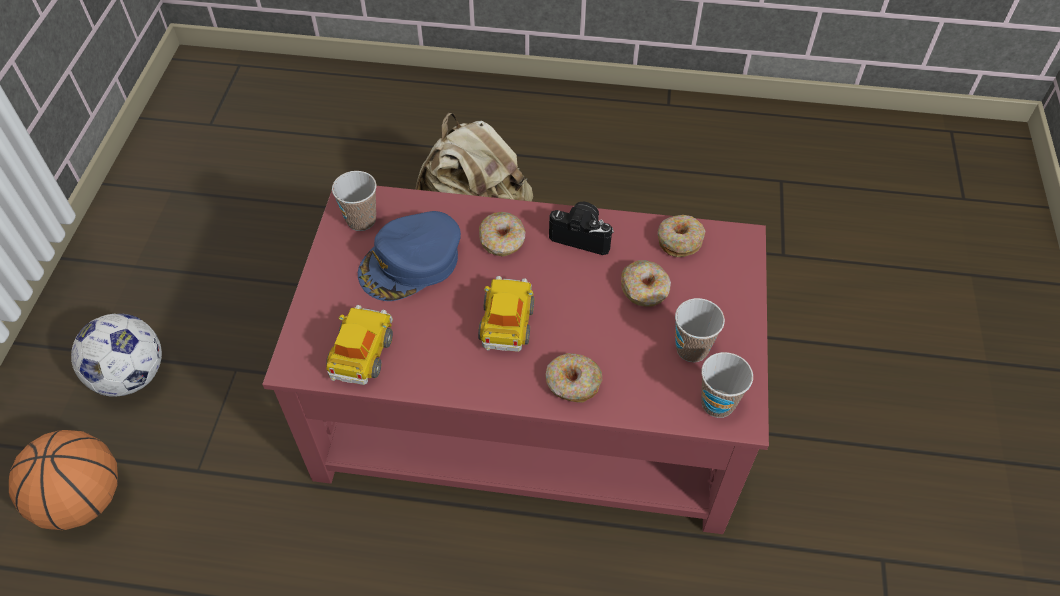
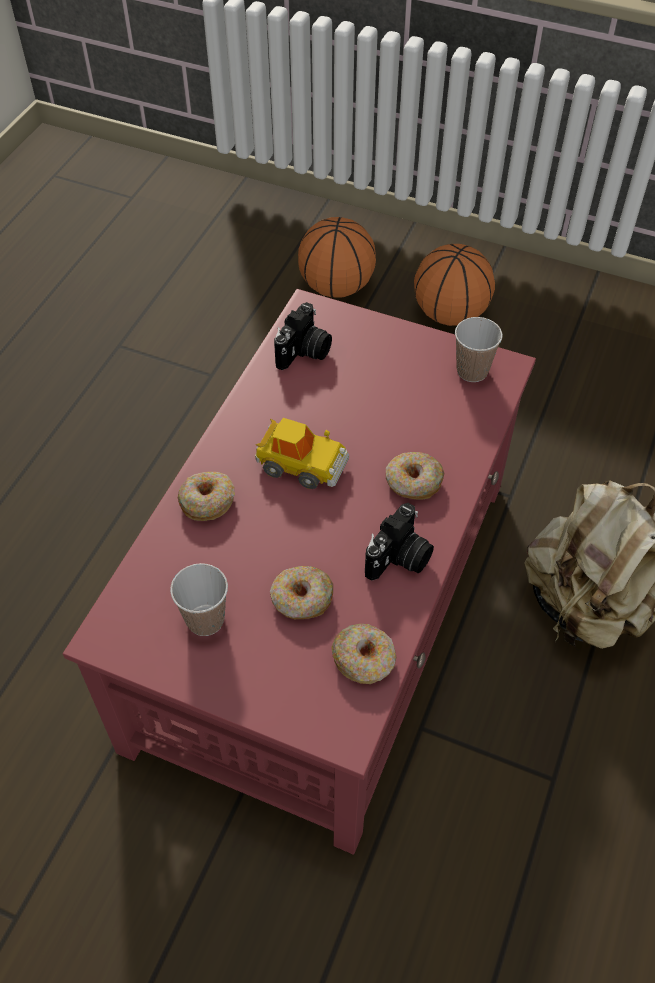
camera: 105 degrees right, 0 degrees up
football [71,313,162,397] -> basketball [414,244,495,326]
toy car [326,305,393,385] -> camera [274,302,332,370]
blue cap [358,211,461,301] -> none
cup [701,352,753,418] -> none

